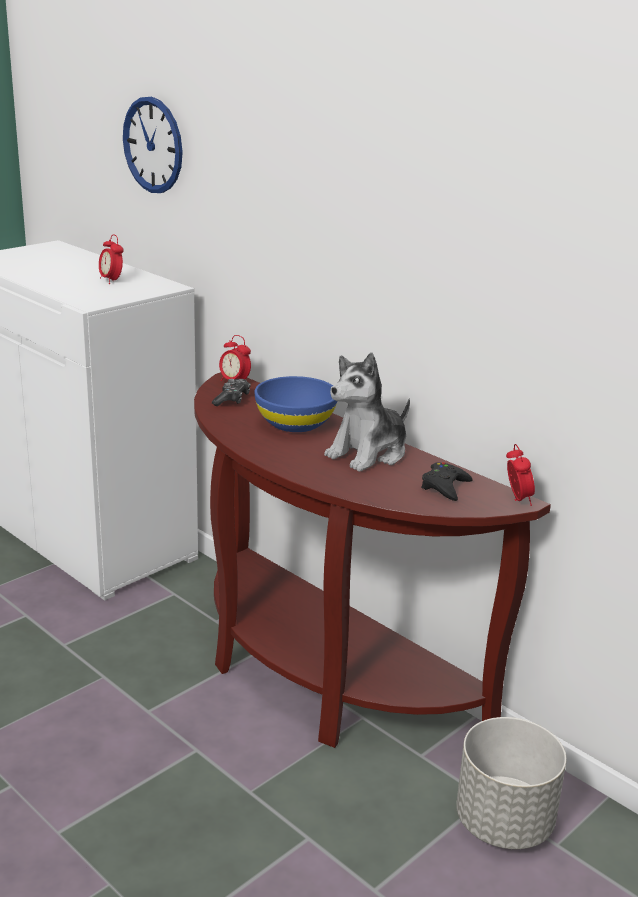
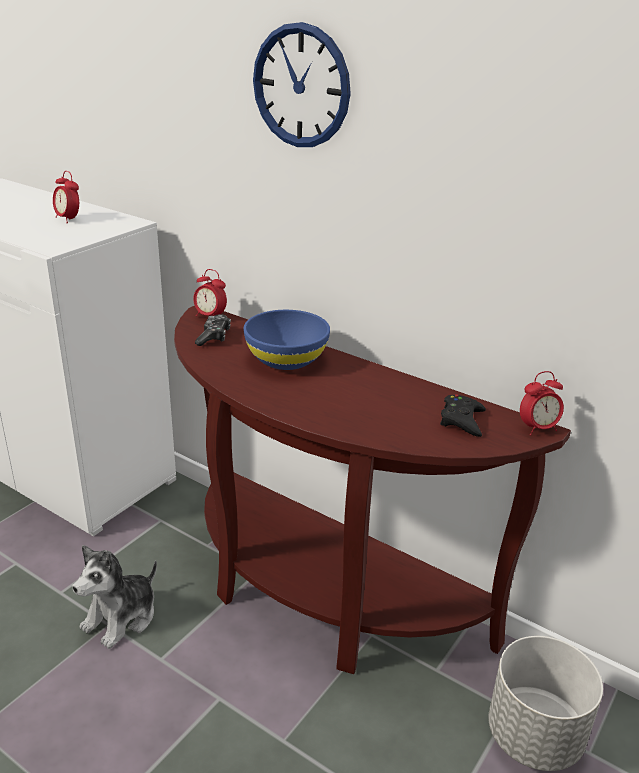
camera: 10 degrees left, 5 degrees up
wall clock [123,97,183,193] -> wall clock moved to [253,22,351,147]
plush toy [324,352,410,472] -> plush toy moved to [72,545,157,649]
alarm clock [506,444,535,506] -> alarm clock turned 90 degrees clockwise [520,371,564,435]

